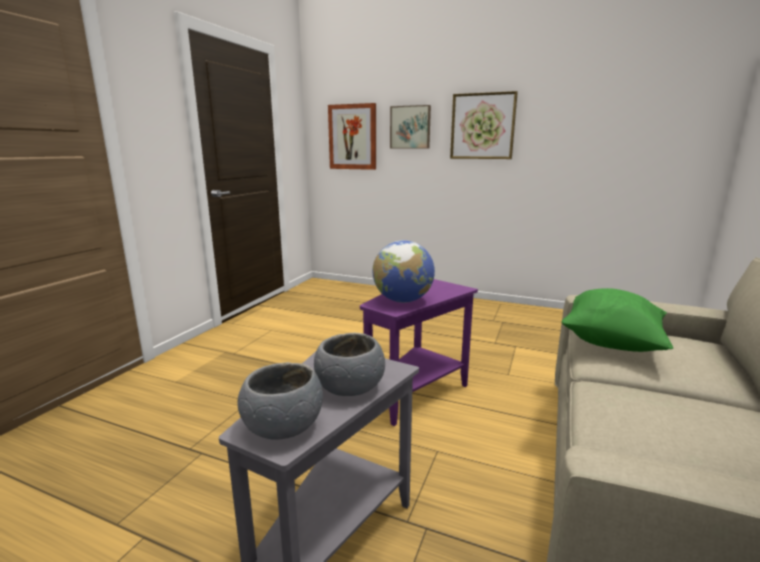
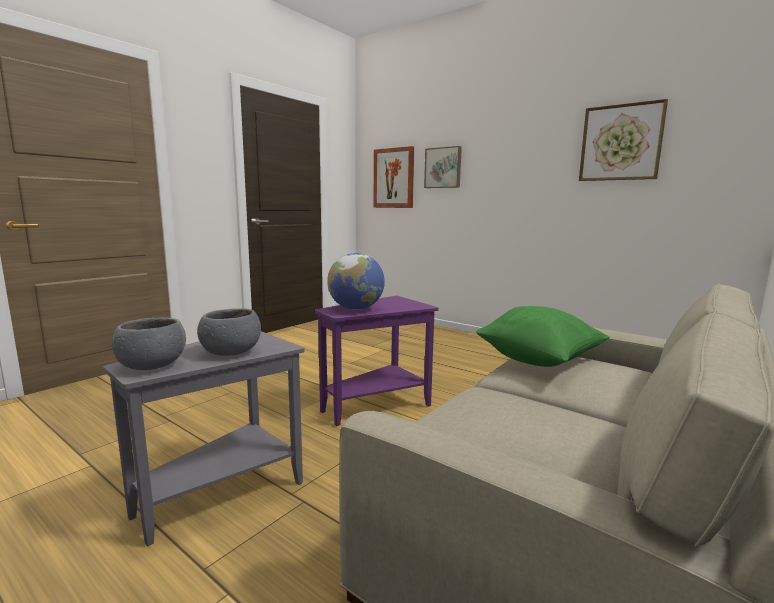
camera: 15 degrees right, 5 degrees down
picture [450,91,518,159] -> picture moved to [579,99,668,181]

